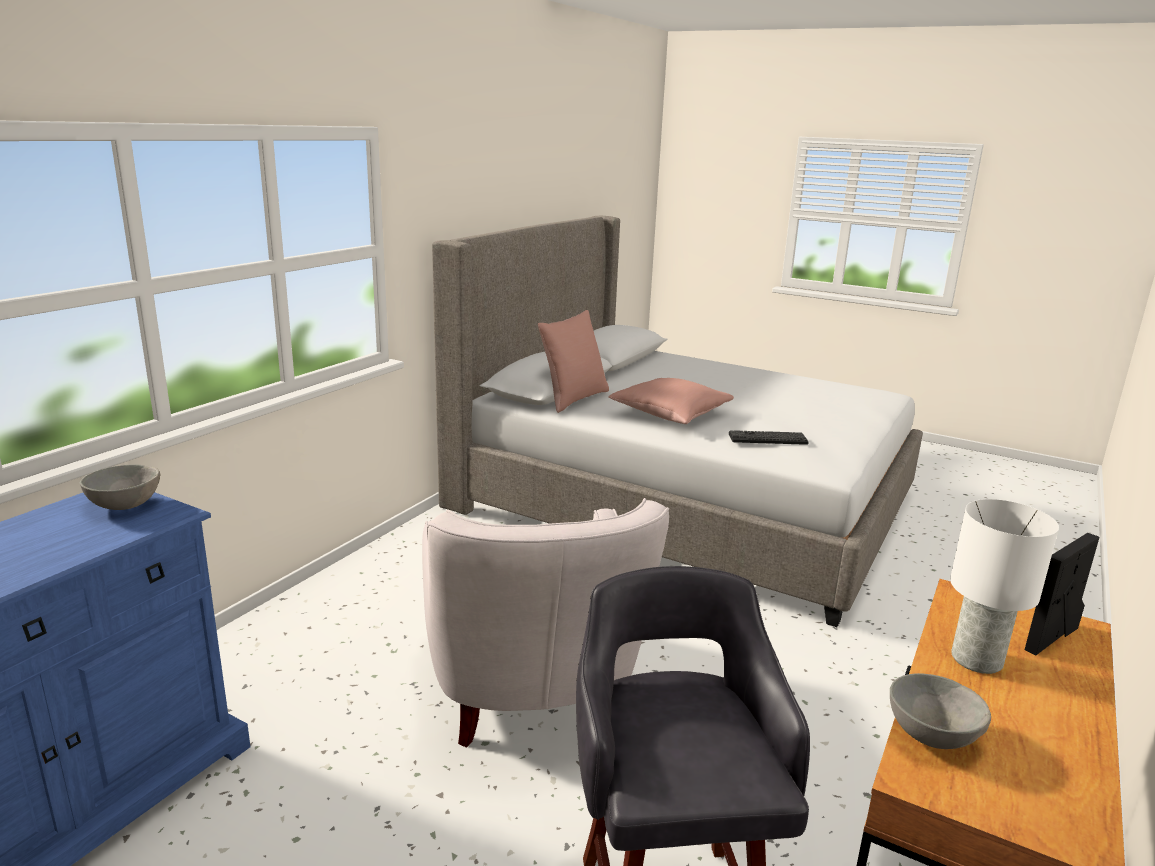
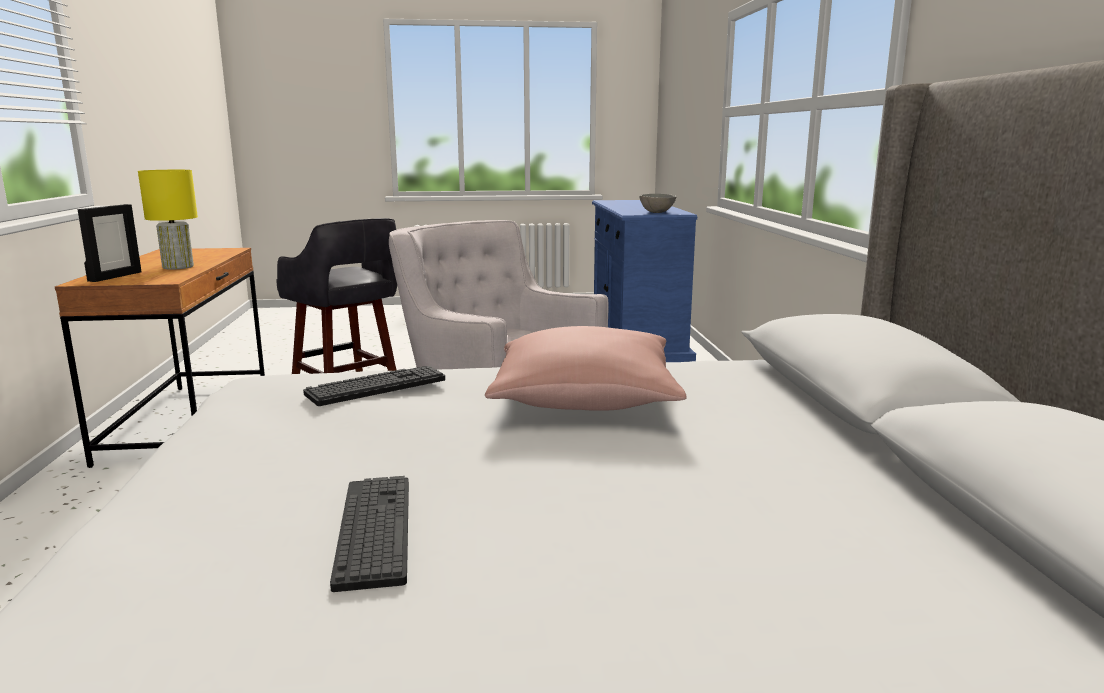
camera: 145 degrees right, 5 degrees down
pink pillow [538,310,609,413] -> none
grey bowl [890,673,991,749] -> none
white table lamp [950,499,1059,674] -> yellow table lamp [138,170,198,269]
none -> keyboard [330,476,409,592]

